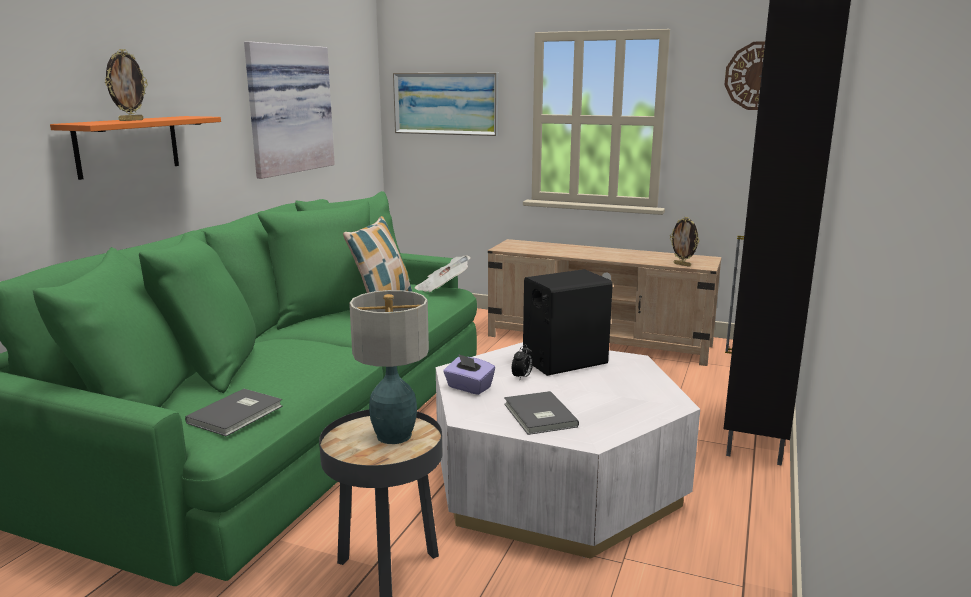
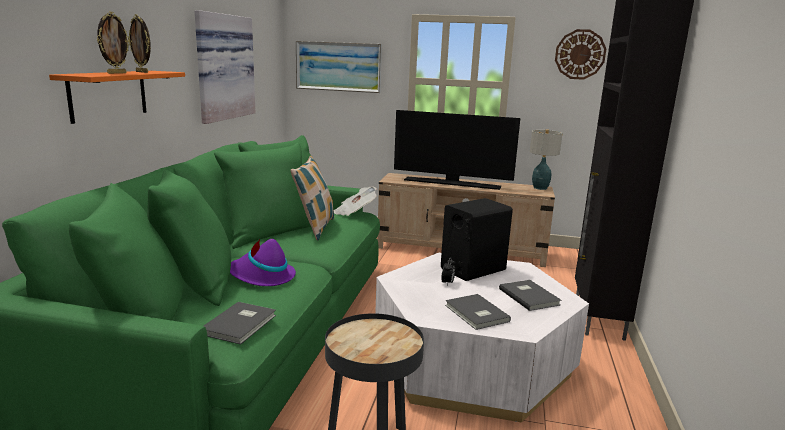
camera: 10 degrees left, 0 degrees up
table lamp [349,290,429,444] -> table lamp moved to [530,129,562,190]
purple tissue box [443,354,495,395] -> none
picture frame [670,217,699,267] -> picture frame moved to [128,14,151,73]
none -> purple hat [230,239,296,286]
none -> television [394,110,520,190]
none -> grey book [499,280,562,311]

